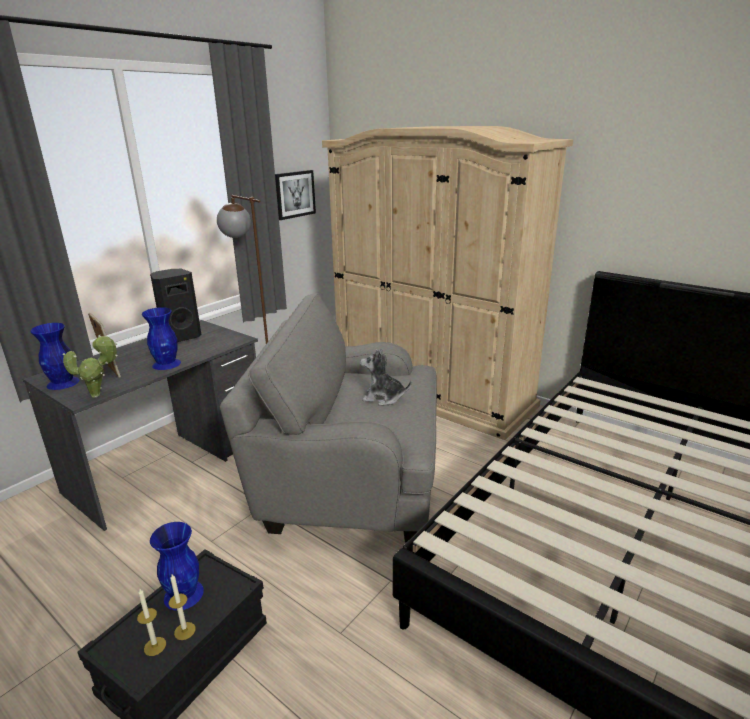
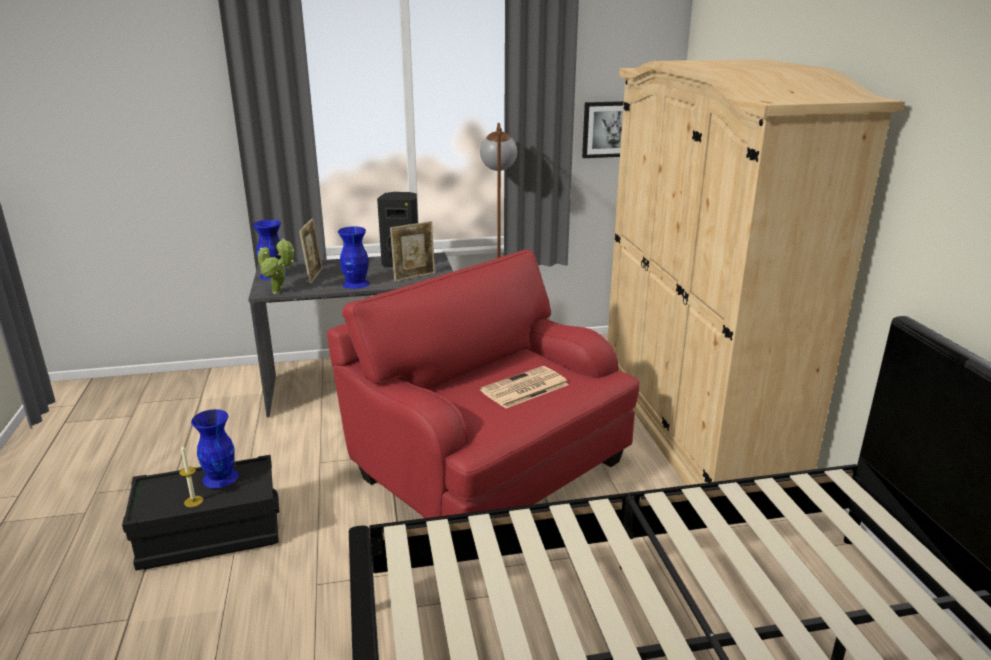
camera: 40 degrees right, 0 degrees up
candle [137,589,166,656] -> none
grey armchair [220,293,437,543] -> red armchair [327,250,639,518]
plush toy [360,348,411,406] -> newspaper [480,366,569,409]
none -> picture frame [390,221,435,282]

